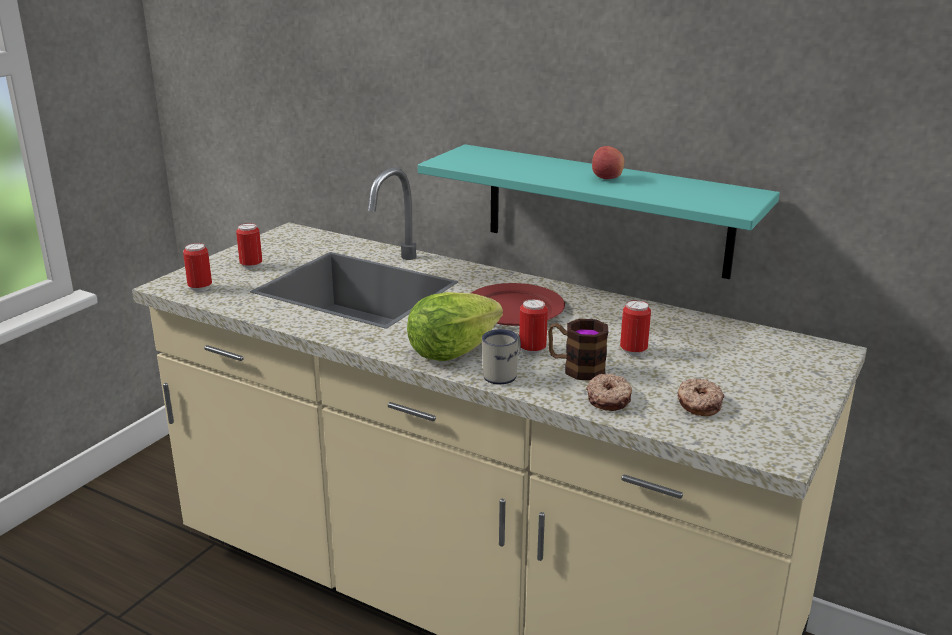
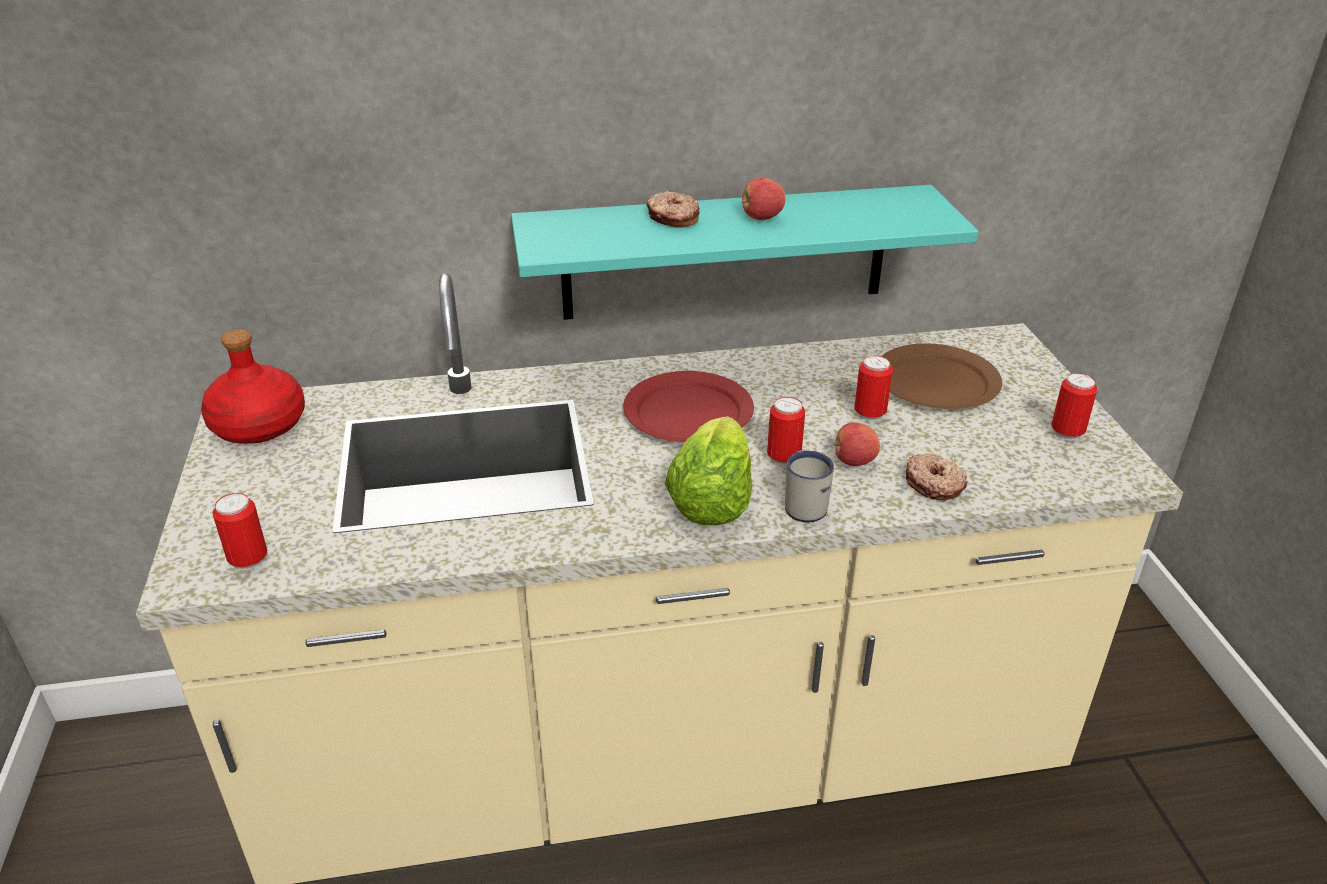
camera: 40 degrees left, 10 degrees up
can [236,223,262,269] -> can moved to [1051,373,1097,441]
mug [548,319,608,380] -> apple [833,422,880,466]
donut [678,378,724,416] -> donut moved to [646,191,700,228]
none -> red bottle [201,329,305,444]
none -> brown plate [882,343,1002,409]

